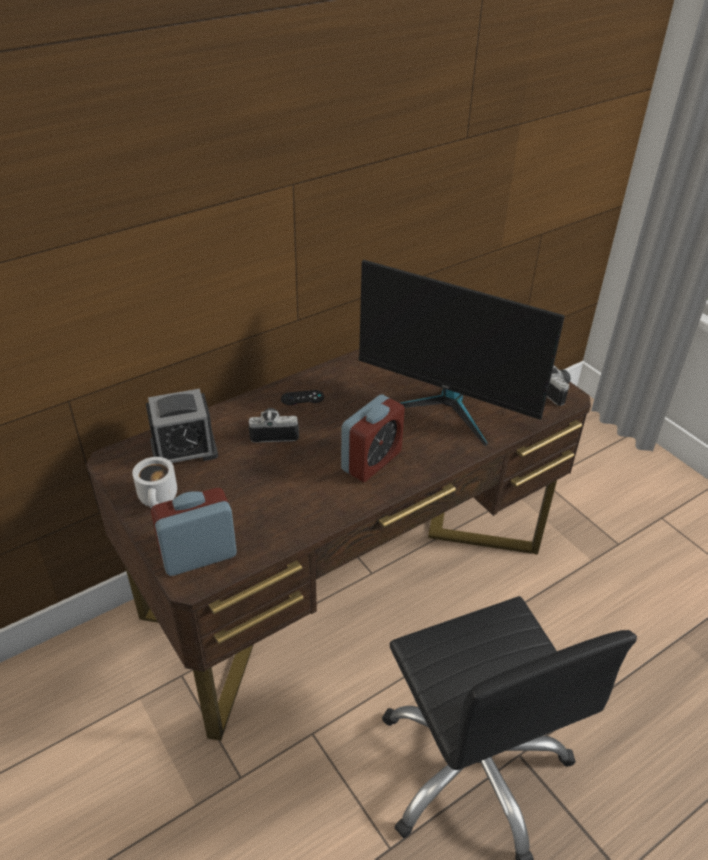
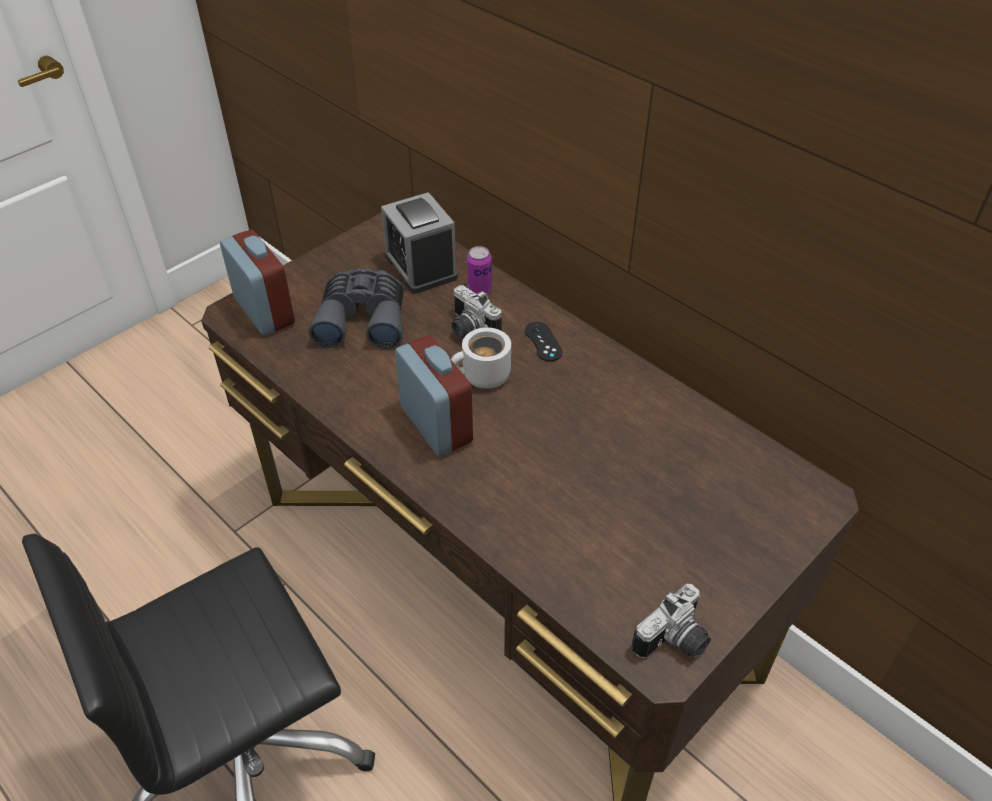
camera: 80 degrees right, 5 degrees up
white mug [132,457,177,508] -> white mug moved to [451,327,511,388]
camera [249,408,299,443] -> camera turned 150 degrees clockwise [451,285,501,339]
alarm clock [341,395,405,482] -> alarm clock turned 150 degrees counterclockwise [395,336,473,456]
monitor [359,260,565,446] -> none
none -> grey binoculars [309,268,404,349]
none -> can [467,246,492,294]

